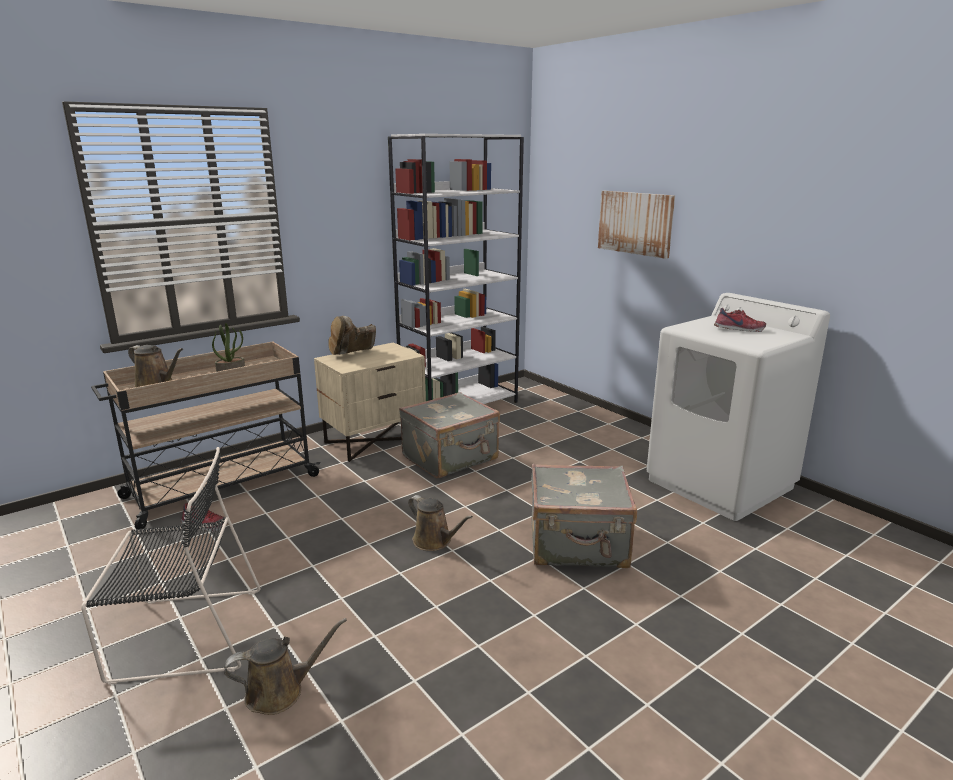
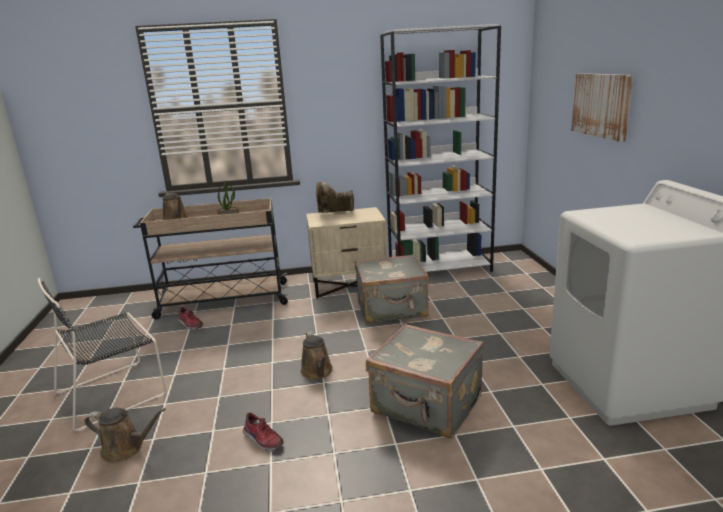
camera: 30 degrees right, 0 degrees up
black chair [81,447,261,685] -> black chair turned 120 degrees clockwise [38,278,166,431]
shoe [714,308,766,332] -> shoe moved to [243,413,284,452]

